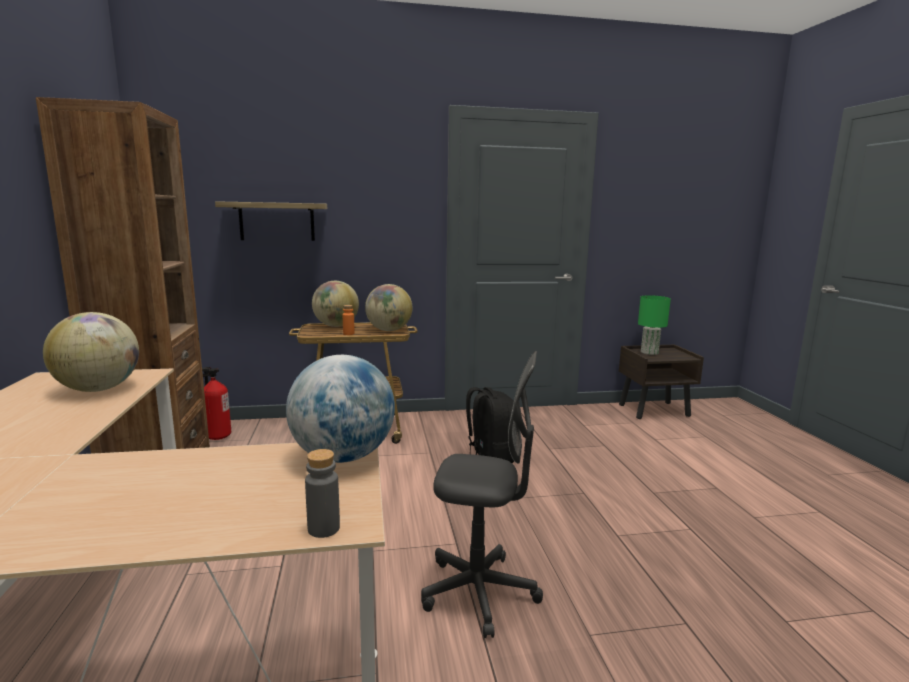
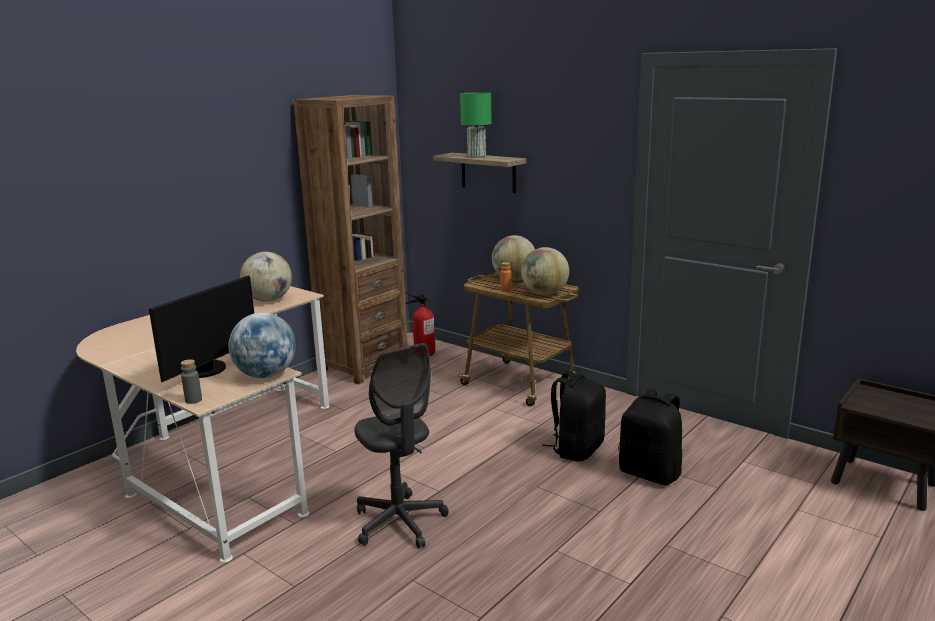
camera: 50 degrees right, 5 degrees up
green table lamp [638,295,671,355] -> green table lamp moved to [460,92,492,157]
none -> monitor [149,275,254,382]
none -> black backpack [618,389,682,485]

